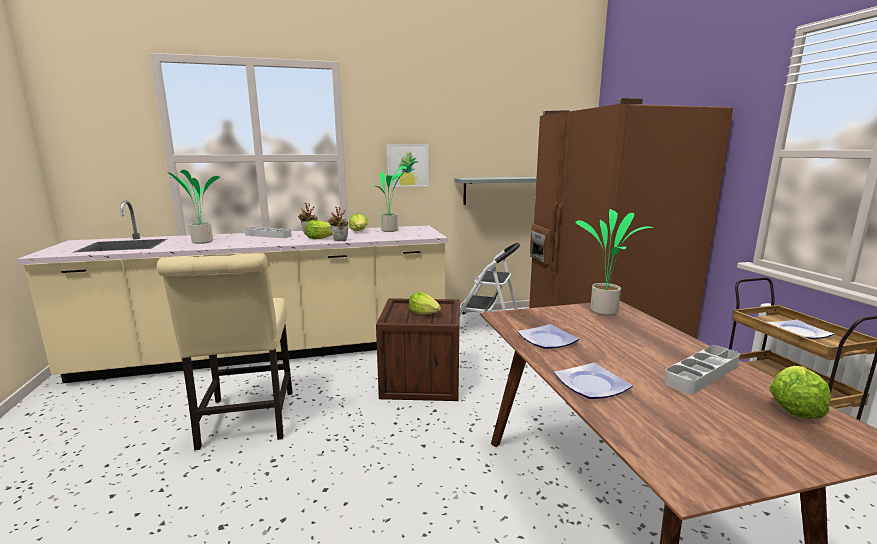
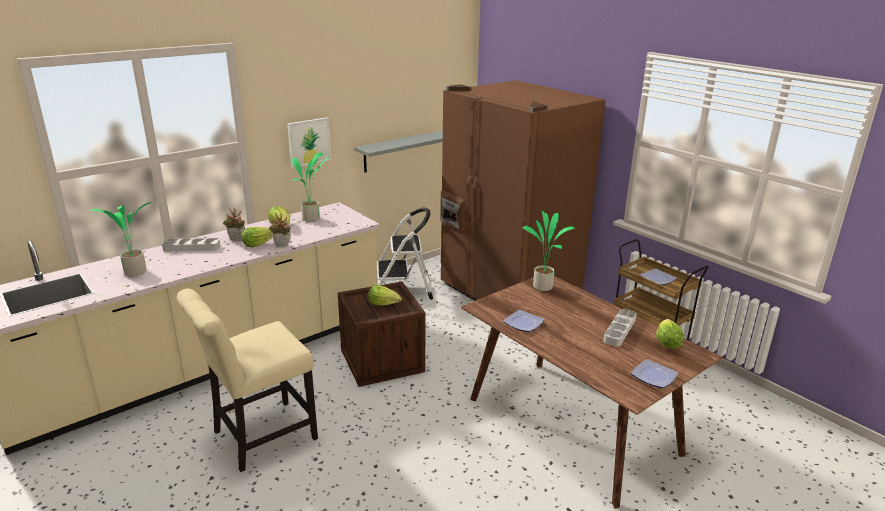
camera: 25 degrees left, 10 degrees up
beige chair [157,253,293,450] -> beige chair turned 90 degrees clockwise [177,288,318,472]
plate [554,363,633,399] -> plate moved to [631,359,678,388]

